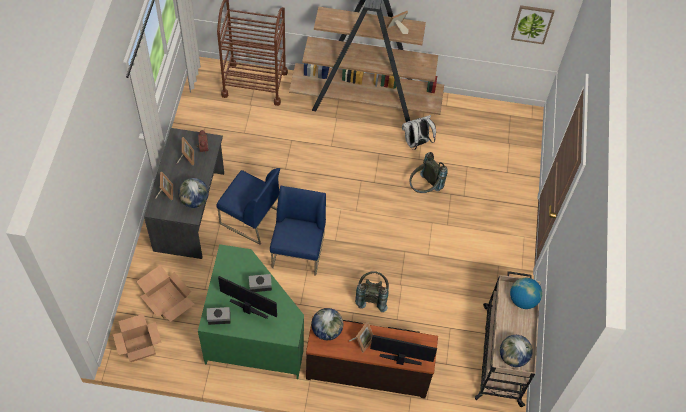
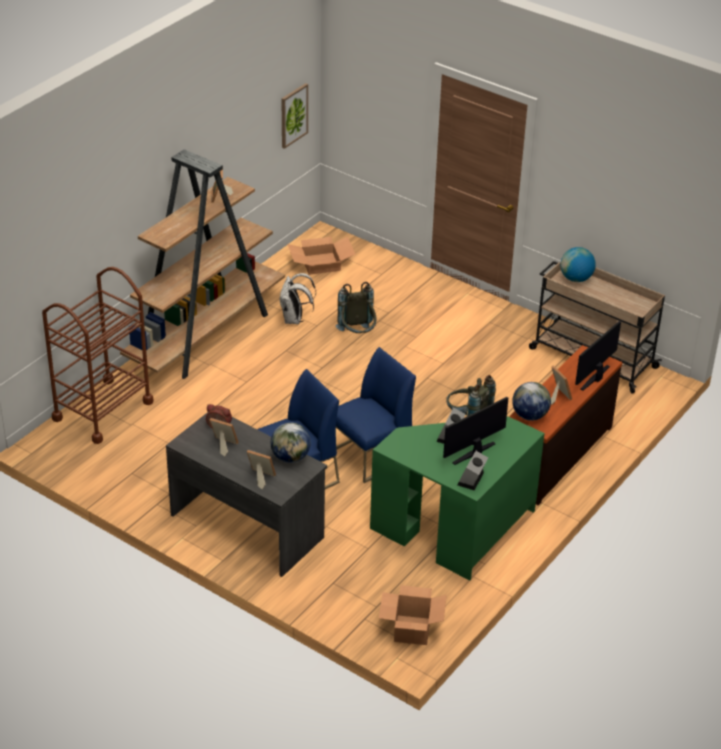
camera: 60 degrees left, 20 degrees down
cardboard box [136,265,195,322] -> cardboard box moved to [287,237,355,275]
blue chair [270,186,326,276] -> blue chair turned 105 degrees clockwise [336,347,416,483]
globe [500,335,533,367] -> none

